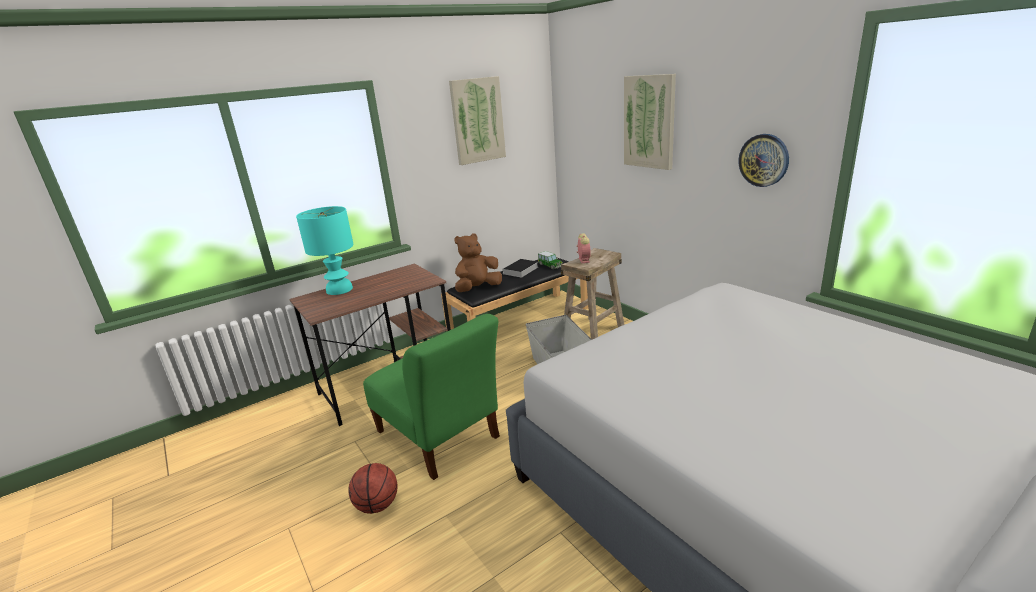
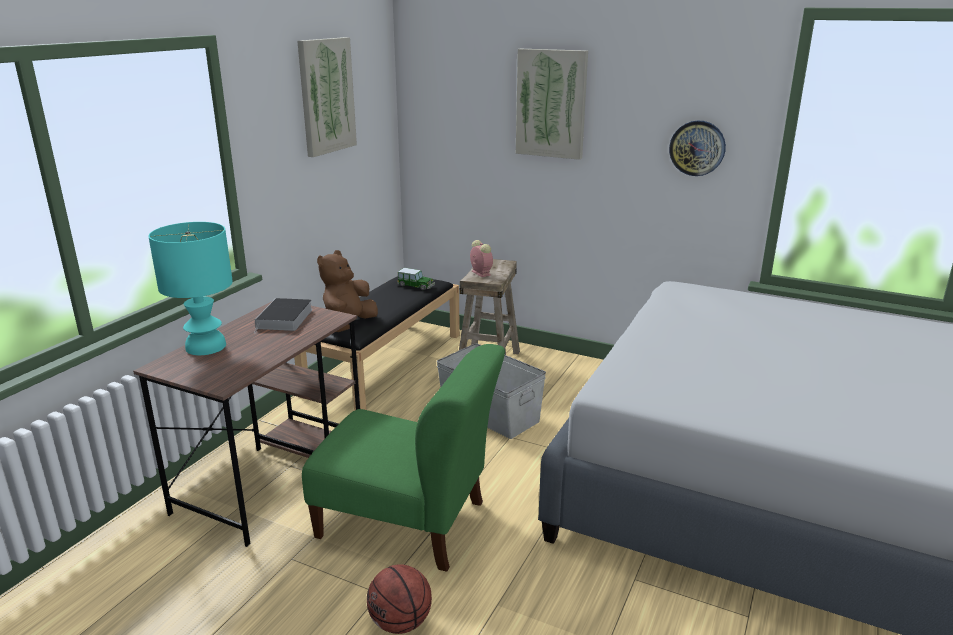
camera: 30 degrees left, 0 degrees up
book [502,259,538,277] -> book moved to [254,298,313,334]

